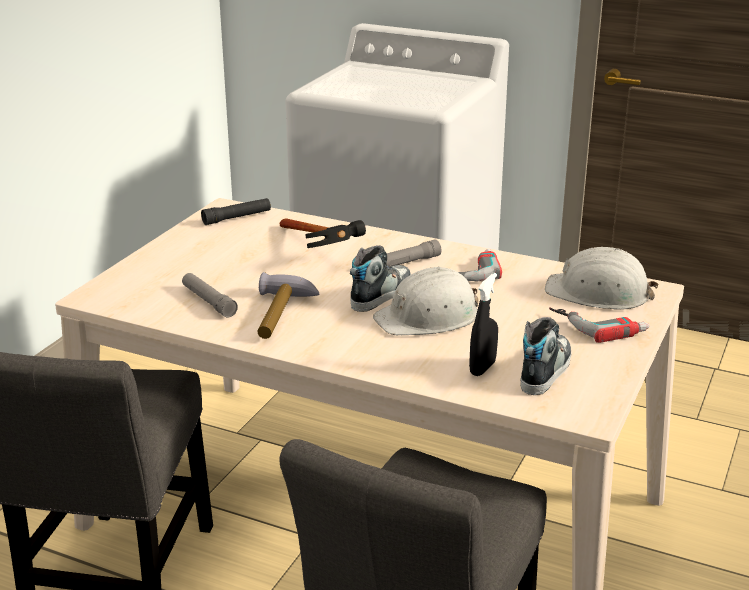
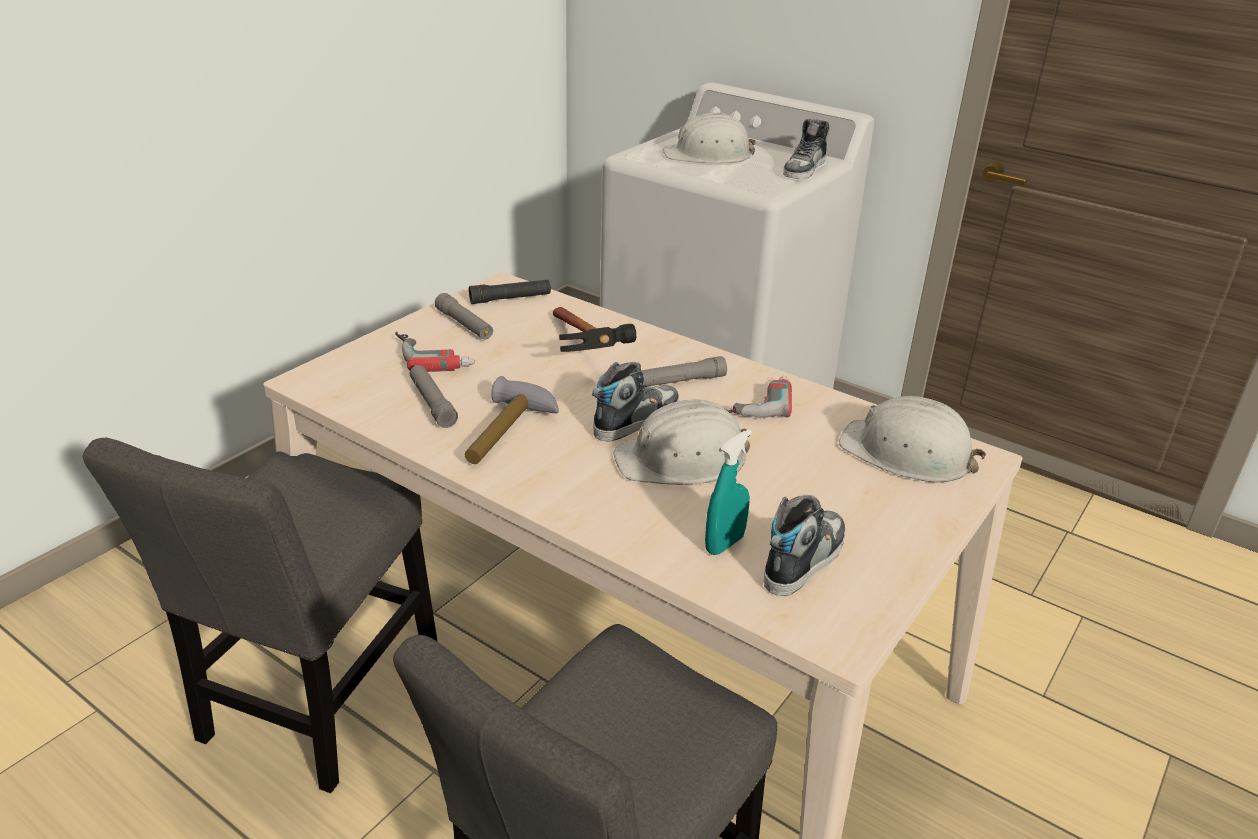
camera: 10 degrees right, 5 degrees up
black spray bottle [469,273,498,376] -> turquoise spray bottle [705,429,752,555]
power drill [549,307,650,343] -> power drill moved to [395,332,475,372]
none -> grey flashlight [435,293,493,339]
none -> white hard hat [662,112,756,163]
none -> shoe [783,119,831,179]

